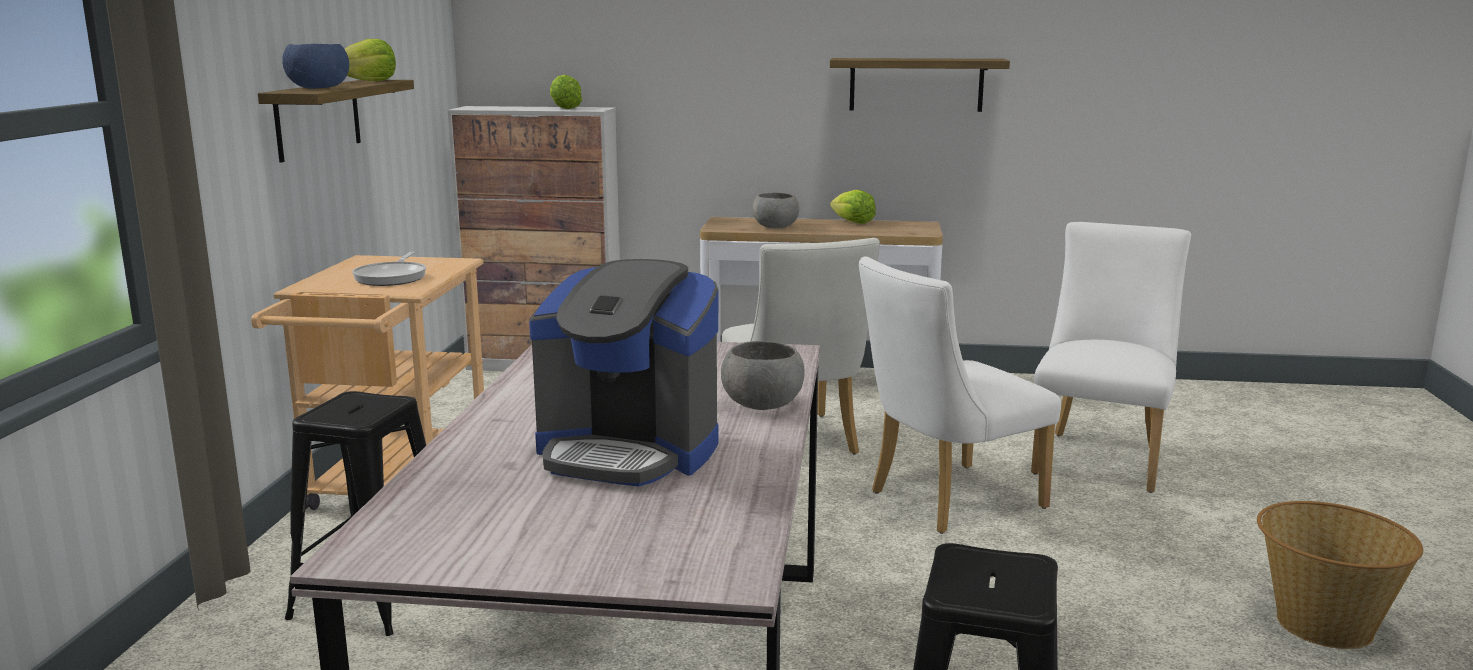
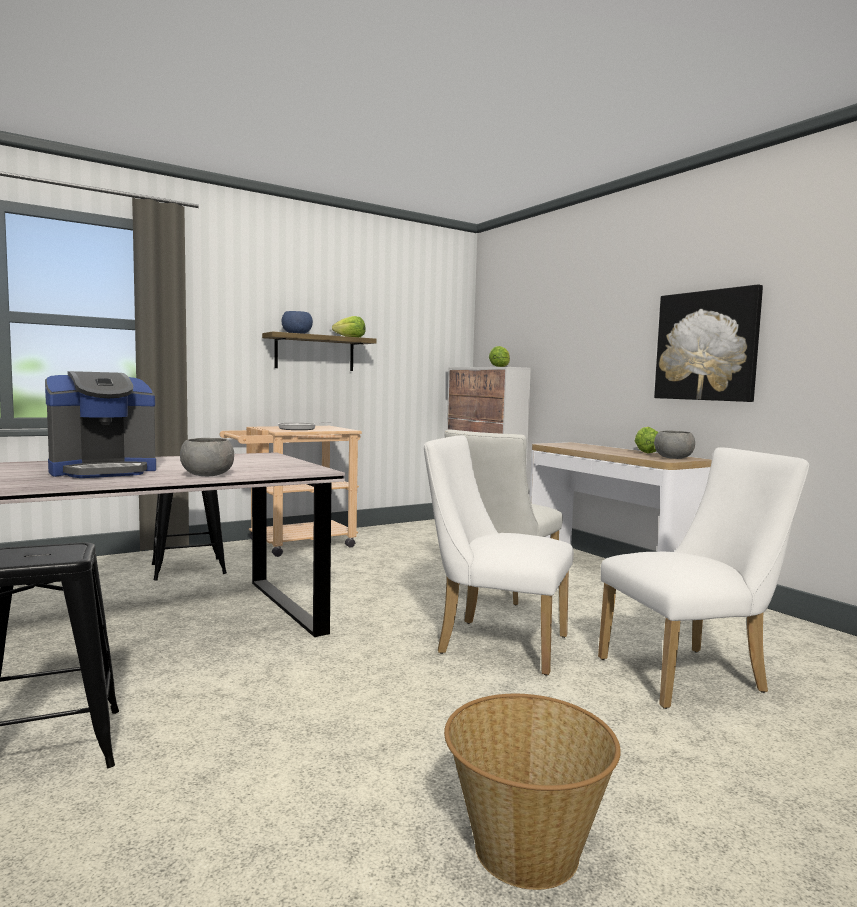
camera: 50 degrees right, 10 degrees down
coffee machine [529,259,719,486] -> coffee machine turned 105 degrees counterclockwise [45,371,156,478]
grey bowl [752,192,799,228] -> grey bowl moved to [654,431,695,459]
shelf [830,58,1010,112] -> picture [654,285,763,402]

